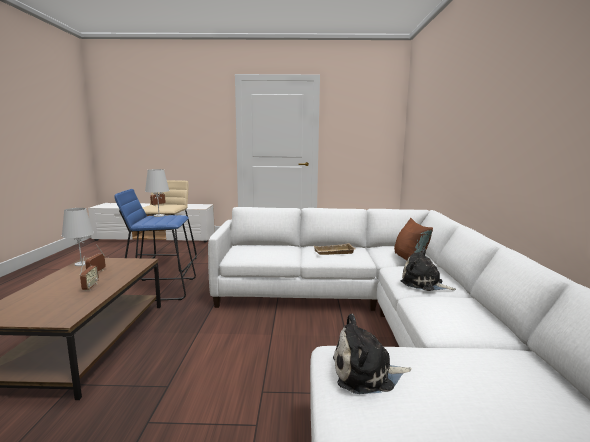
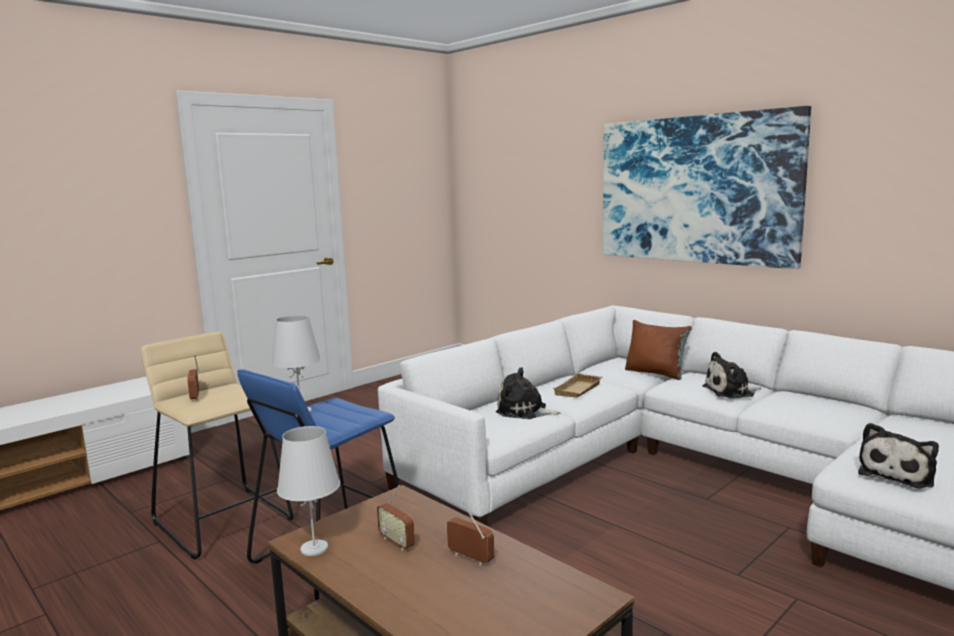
camera: 45 degrees left, 0 degrees up
none -> plush toy [496,367,561,419]
none -> picture [603,106,811,269]

